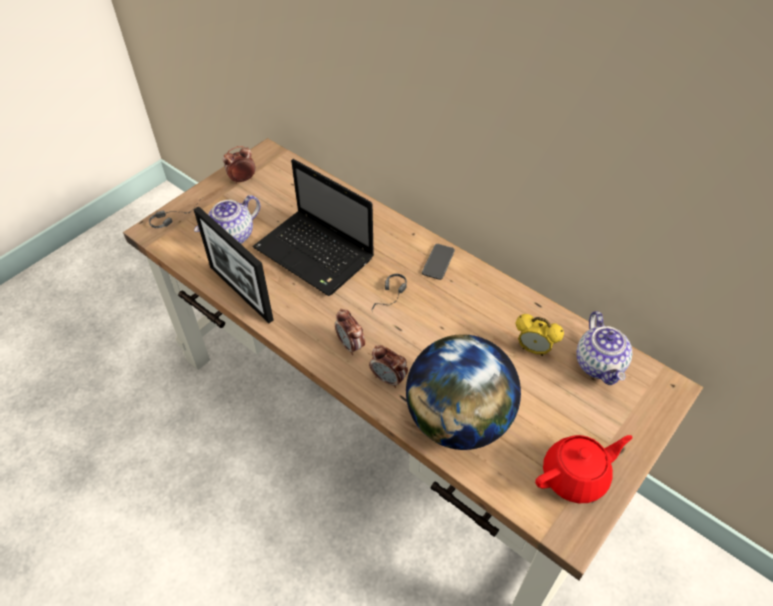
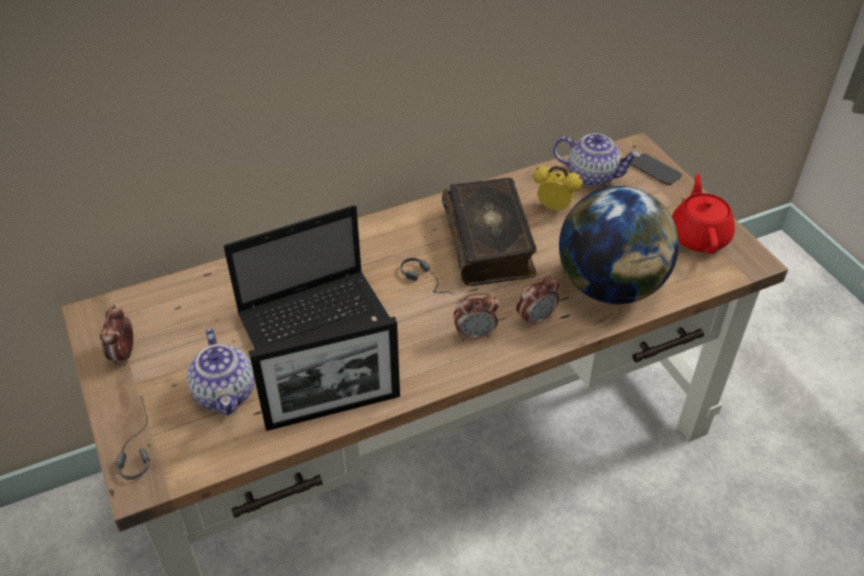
camera: 65 degrees left, 5 degrees down
phone [422,244,455,280] -> phone moved to [631,153,682,185]
alarm clock [516,314,564,356] -> alarm clock turned 120 degrees counterclockwise [533,166,583,210]
none -> book [442,178,537,286]

